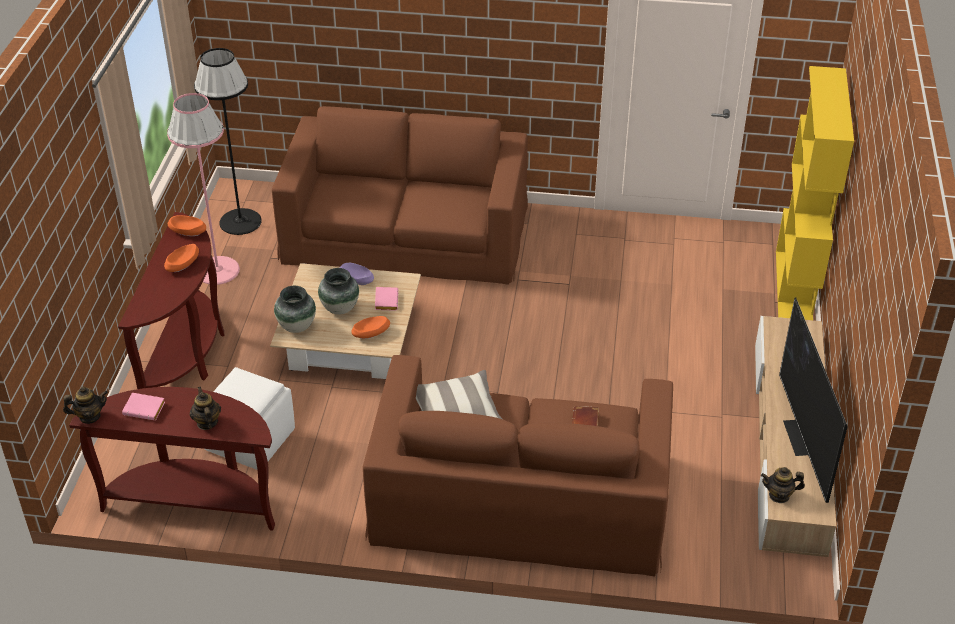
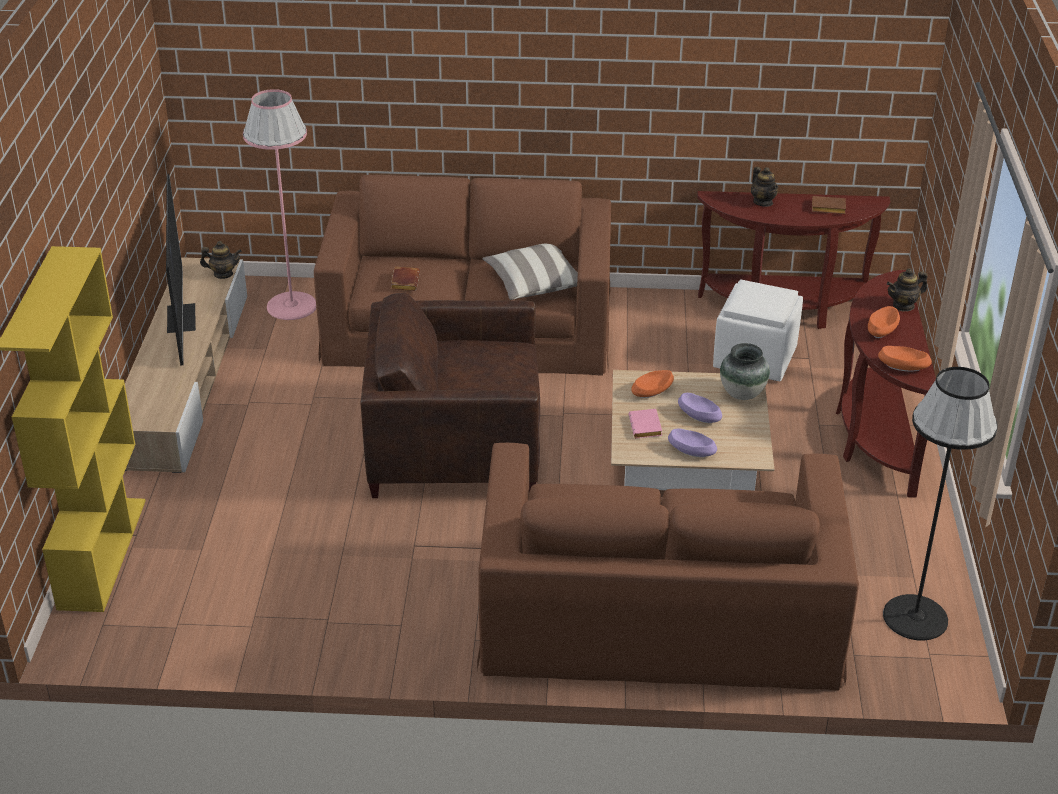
camera: 175 degrees right, 5 degrees down
teapot [63,386,108,424] -> teapot moved to [887,268,928,311]
pink book [122,393,165,420] -> brown book [812,196,846,214]
pink floor lamp [167,93,240,285] -> pink floor lamp moved to [243,89,316,320]
vase [318,268,359,315] -> purple bowl [678,393,722,423]
none -> brown armchair [361,293,540,498]

